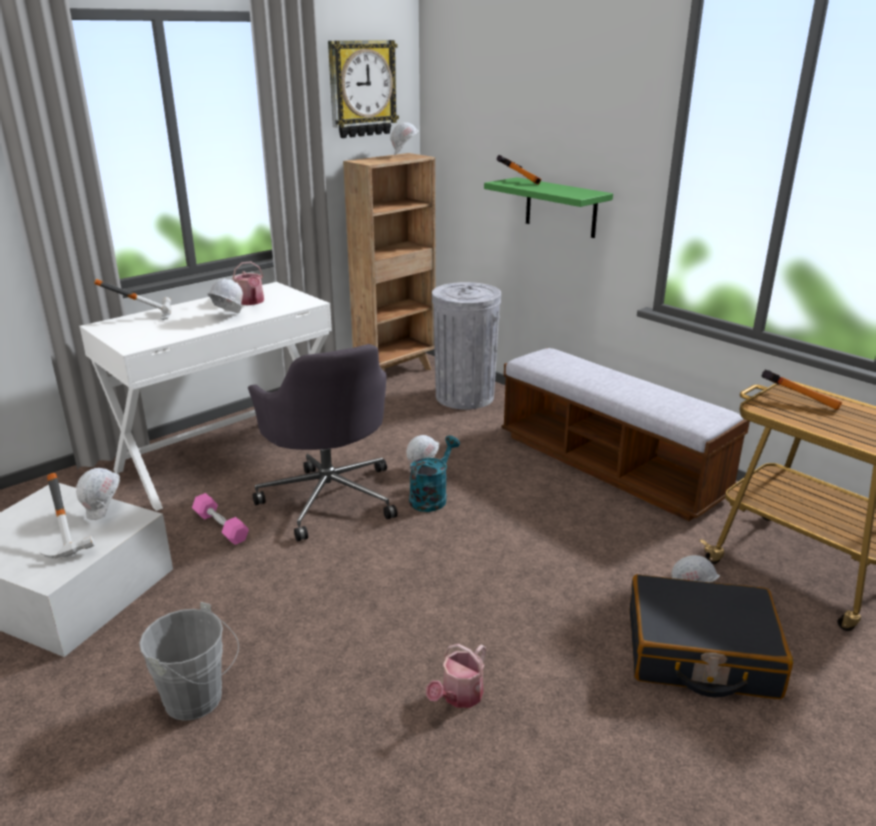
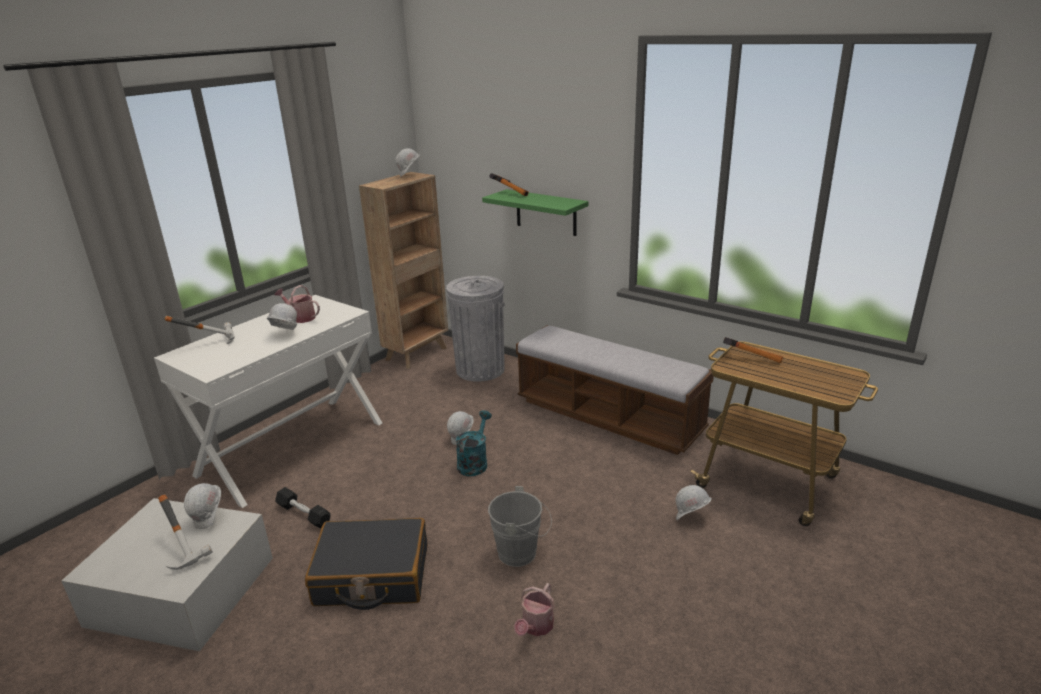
camera: 10 degrees left, 0 degrees up
grey bucket [139,602,239,721] -> grey bucket moved to [488,486,552,567]
pink dumbbell [192,493,249,545] -> black dumbbell [275,487,331,529]
watering can [232,261,264,305] -> watering can turned 150 degrees clockwise [274,285,320,323]
grey office chair [248,344,397,541] -> none
wall clock [328,40,399,138] -> none
black suitcase [630,574,793,699] -> black suitcase moved to [305,518,427,610]

